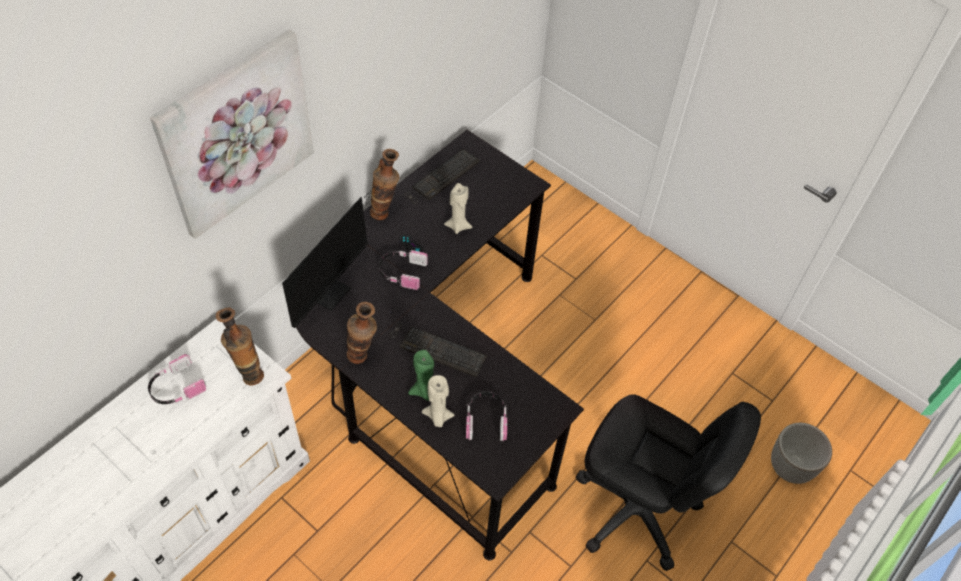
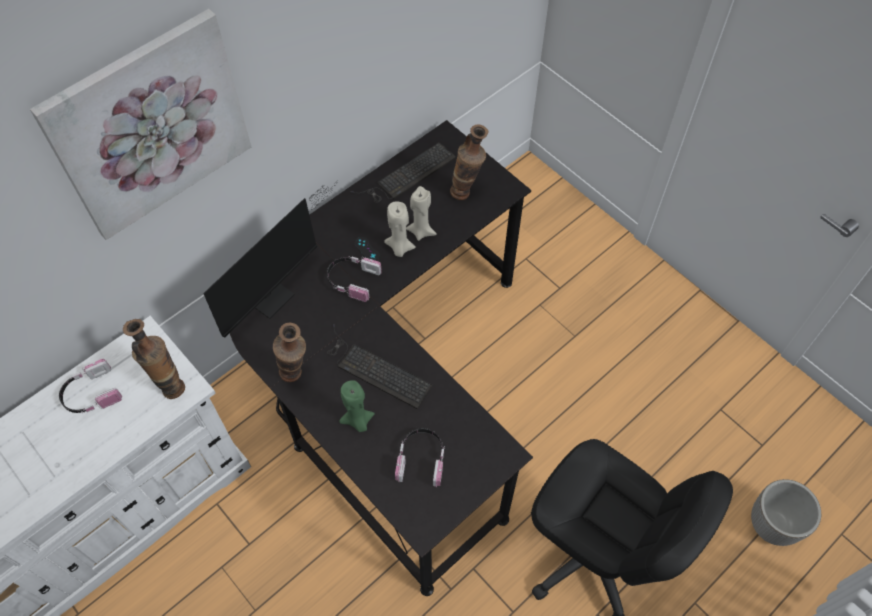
camera: 10 degrees right, 5 degrees up
vase [370,149,399,220] -> vase moved to [450,125,489,200]
beige candle [422,375,455,427] -> beige candle moved to [384,201,416,257]

